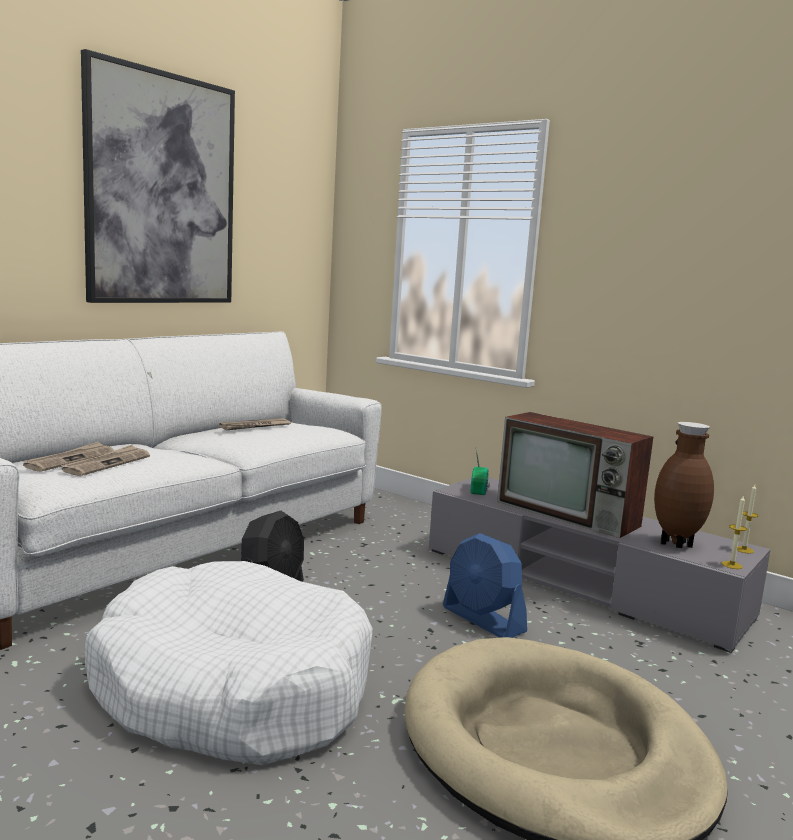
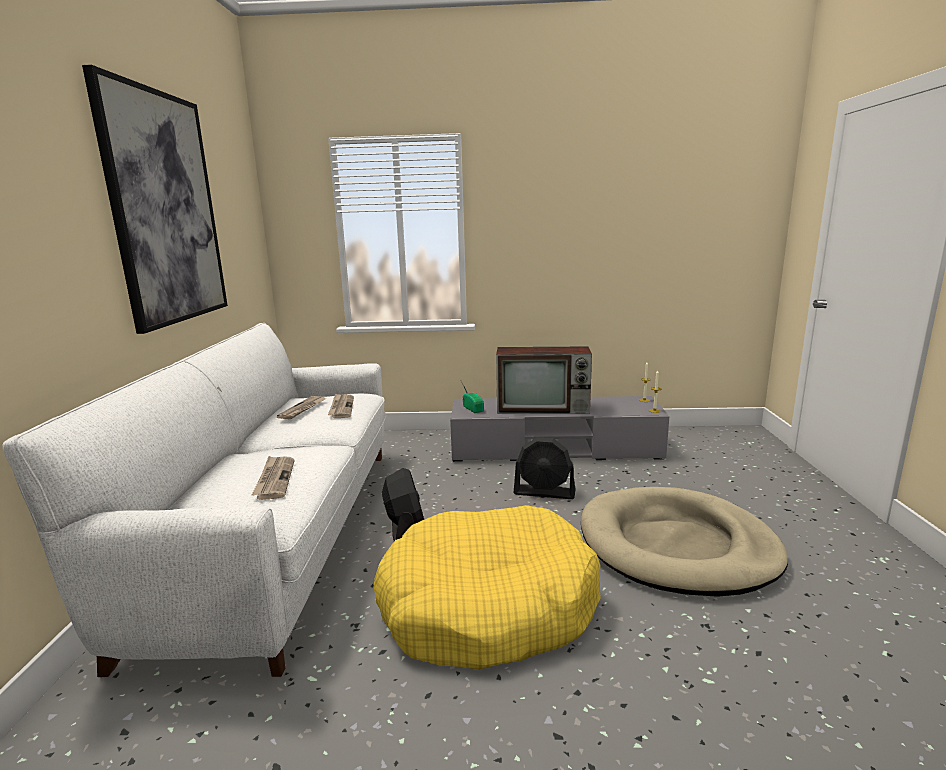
camera: 35 degrees left, 5 degrees up
newspaper [23,441,114,472] -> newspaper moved to [328,394,354,418]
white dog bed [85,561,373,765] -> yellow dog bed [373,505,601,670]
blue fan [443,533,527,638] -> black fan [514,437,575,499]
brown vase [654,422,714,548] -> none

